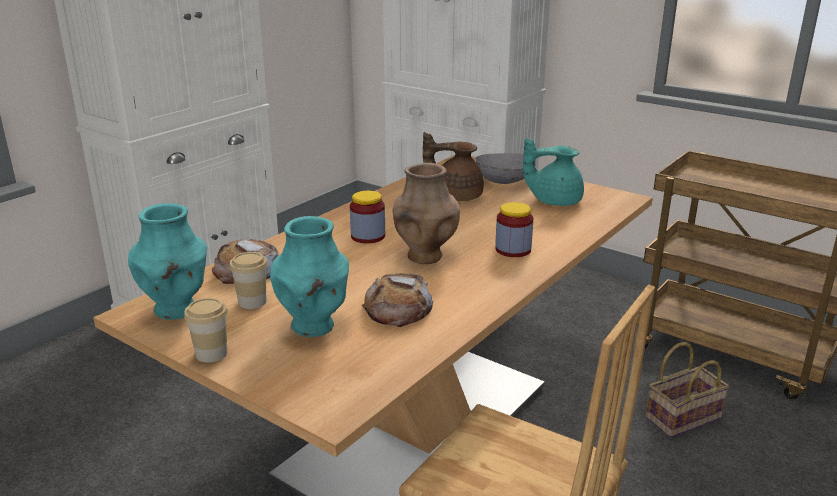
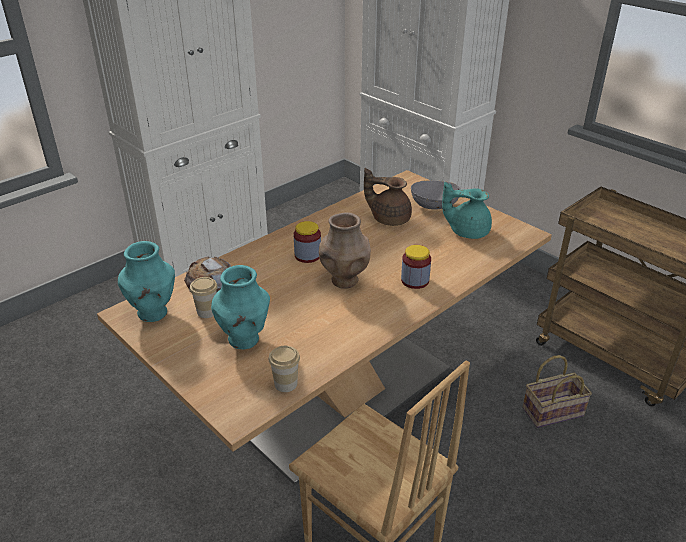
camera: 10 degrees right, 10 degrees up
cup [184,298,228,363] -> cup moved to [269,346,300,392]
bread [361,273,434,327] -> none

